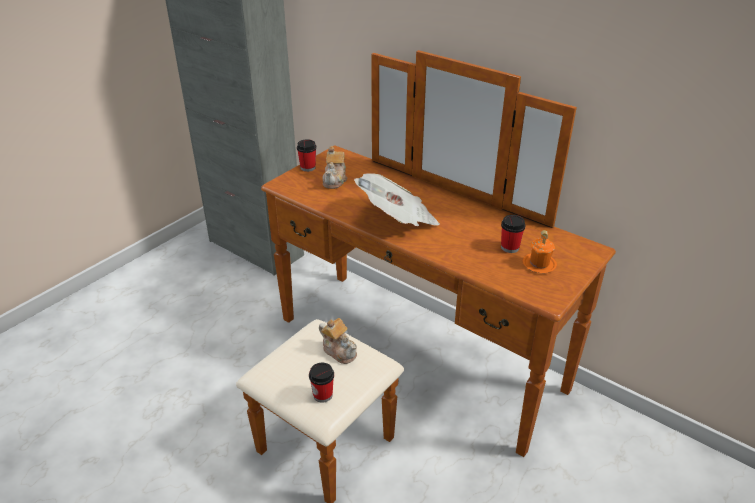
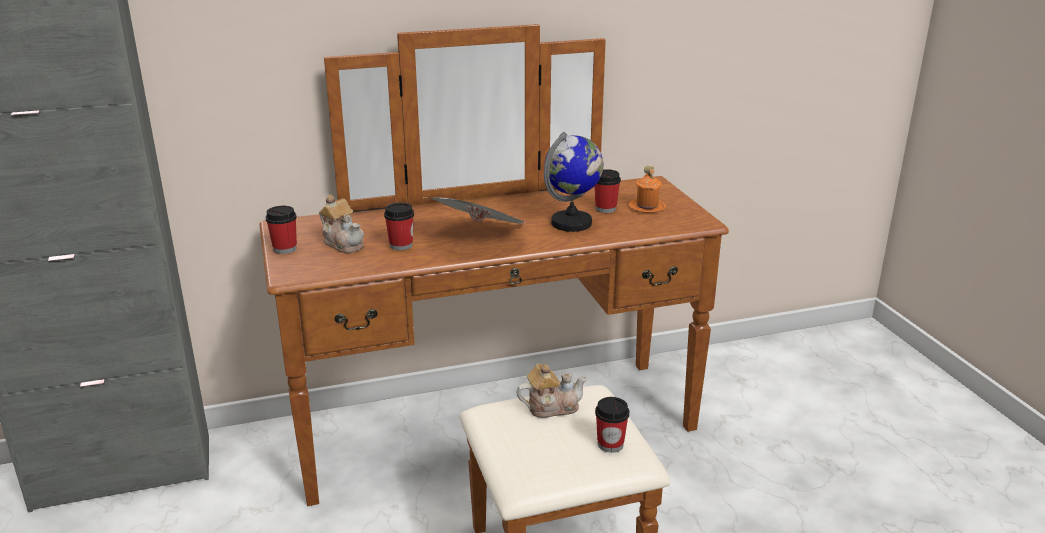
camera: 55 degrees left, 10 degrees down
none -> cup [384,203,414,251]
none -> globe [544,132,603,232]

